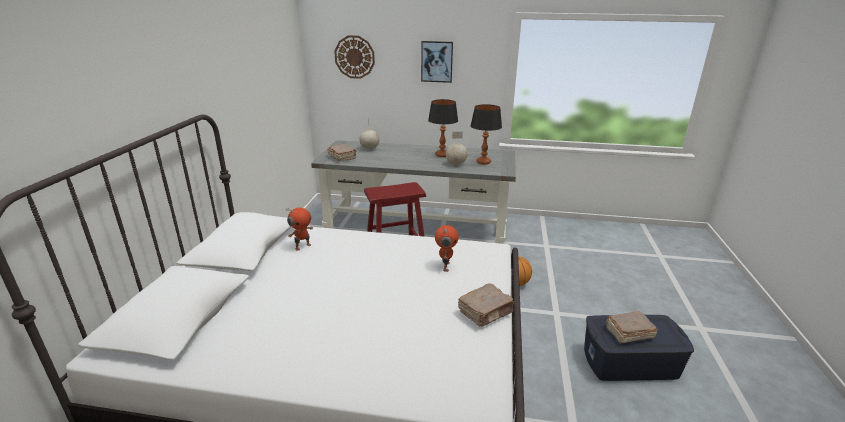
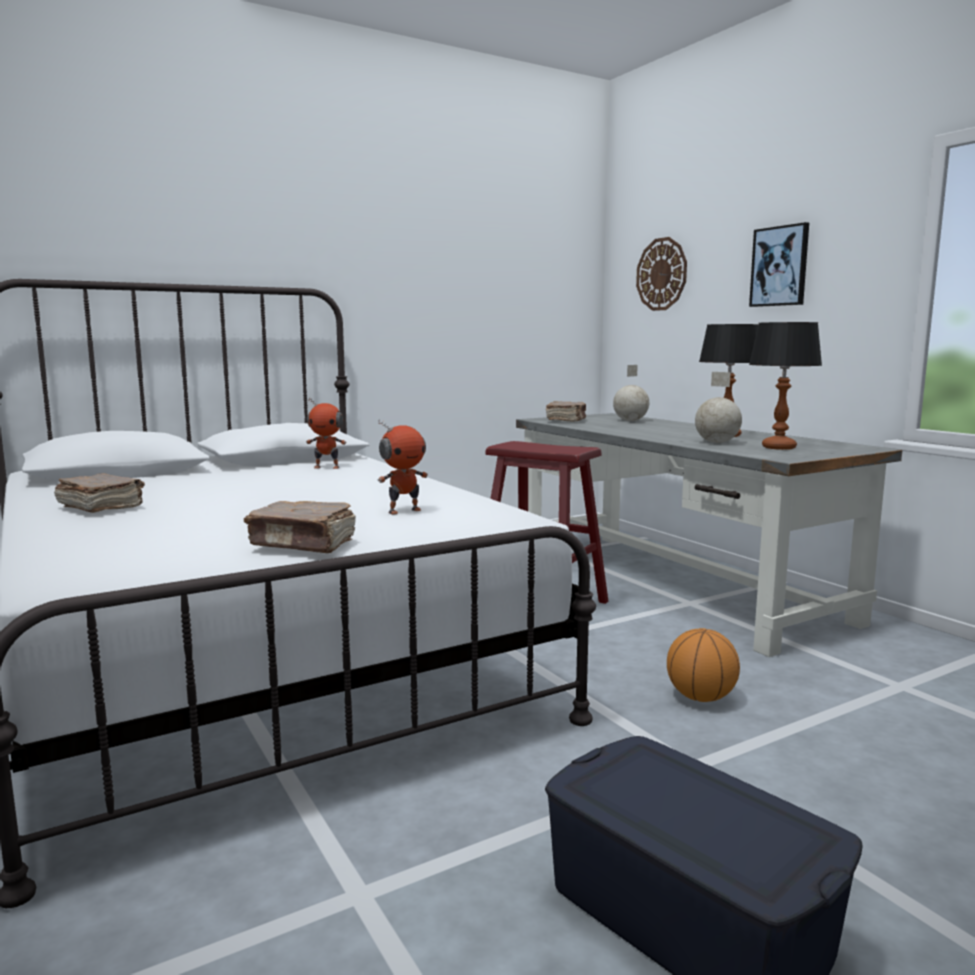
camera: 50 degrees right, 15 degrees down
brown book [605,311,658,344] -> brown book moved to [54,473,145,513]

